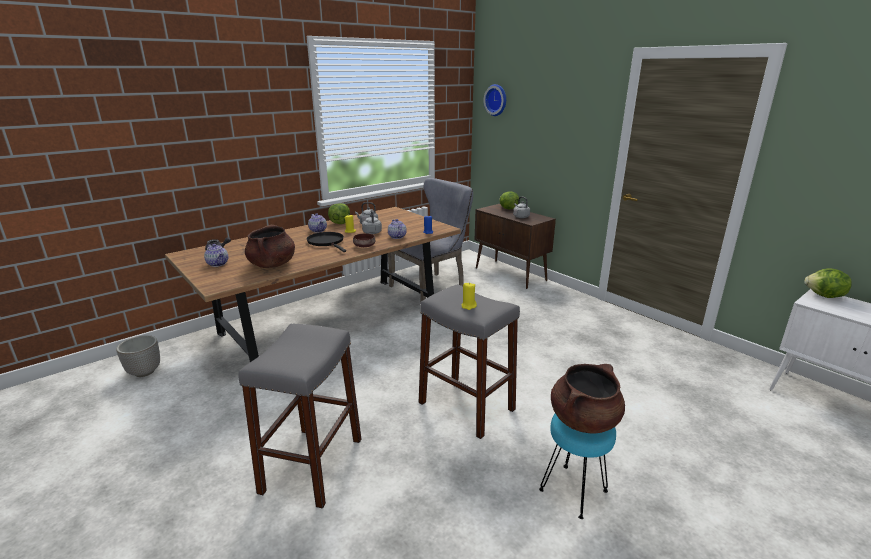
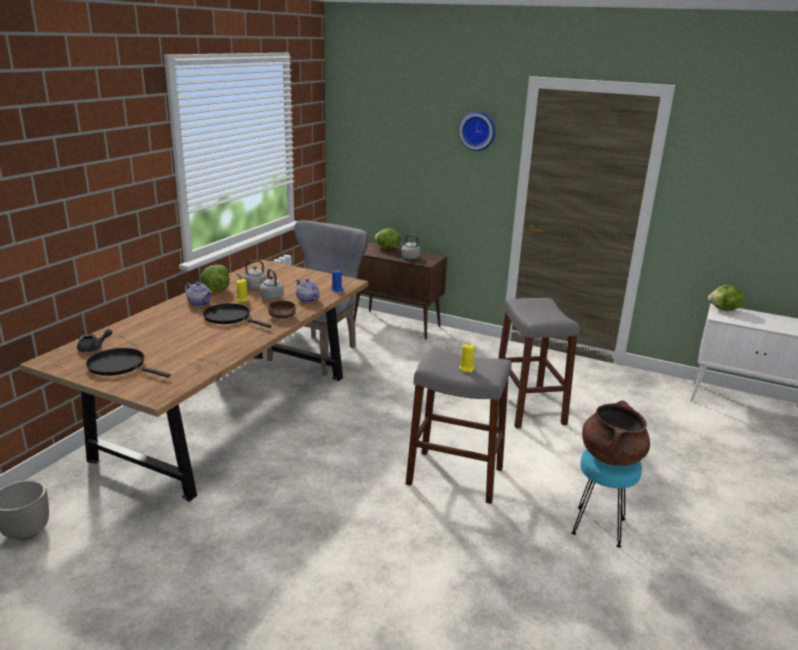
camera: 25 degrees left, 0 degrees up
teapot [204,244,228,267] -> black frying pan [86,348,171,378]
grey stool [238,324,361,509] -> grey stool moved to [498,298,579,428]
brown cooking pot [245,225,295,268] -> none
wall clock [483,84,506,116] -> wall clock moved to [459,111,495,151]

